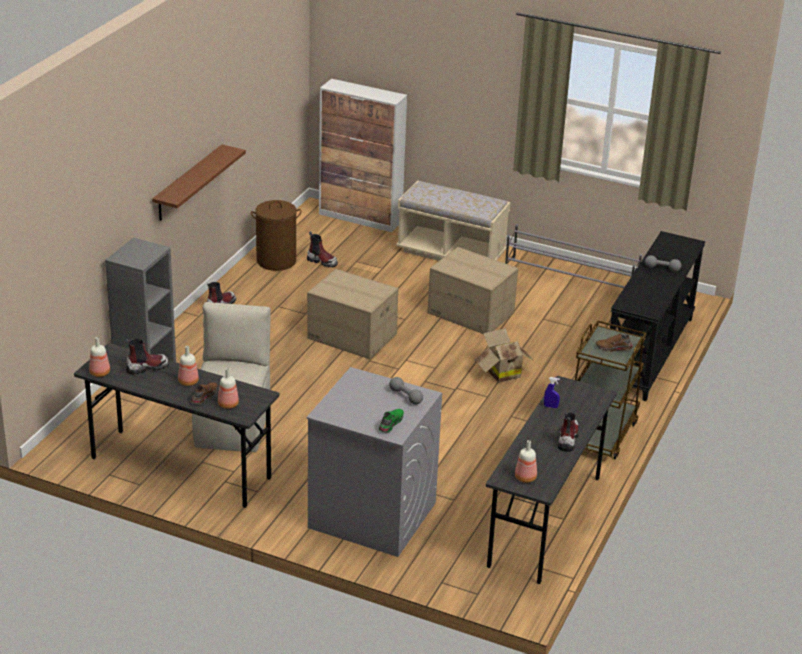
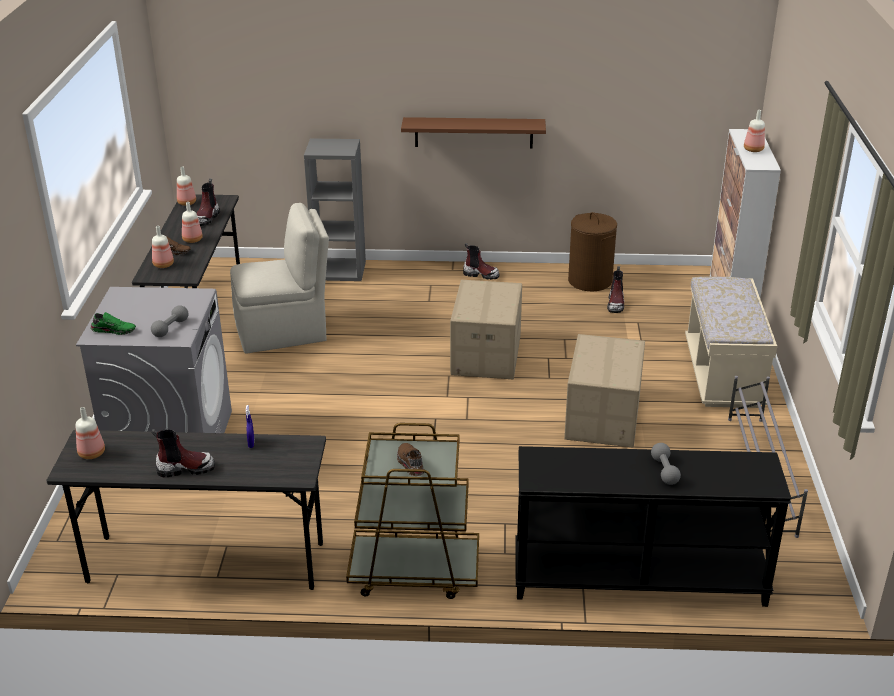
camera: 70 degrees right, 0 degrees up
boot [126,339,169,375] -> boot turned 60 degrees clockwise [196,178,220,226]
cardboard box [474,328,535,383] -> none
none -> bottle [744,110,765,152]

